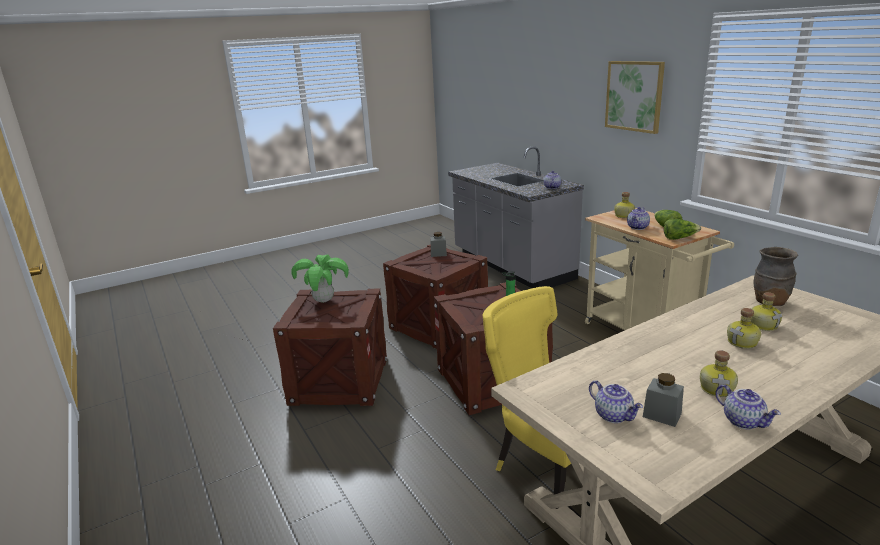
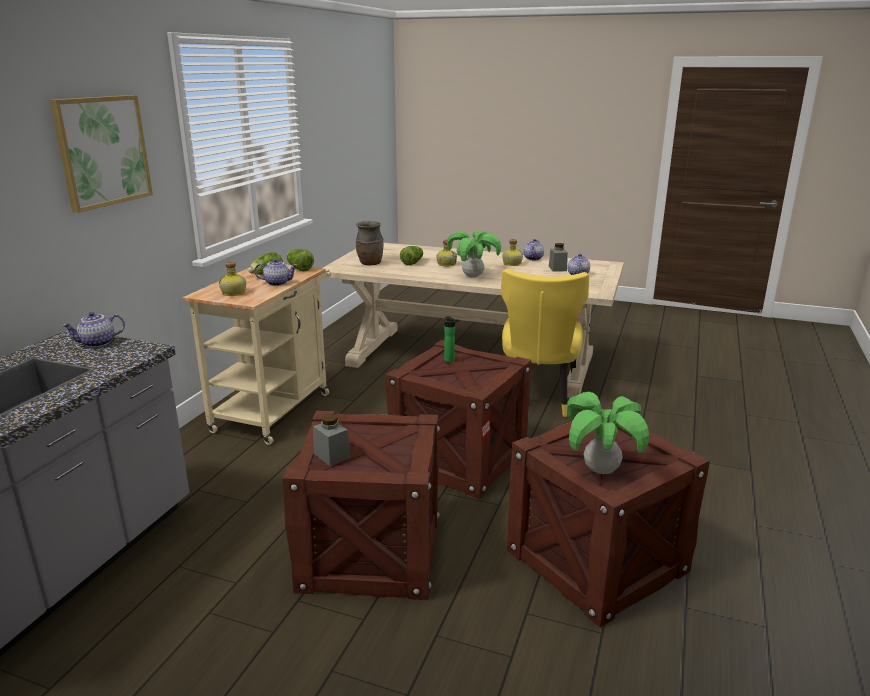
camera: 130 degrees left, 0 degrees up
bottle [751,292,782,331] -> lettuce [400,246,423,265]
none -> potted plant [447,230,501,278]

